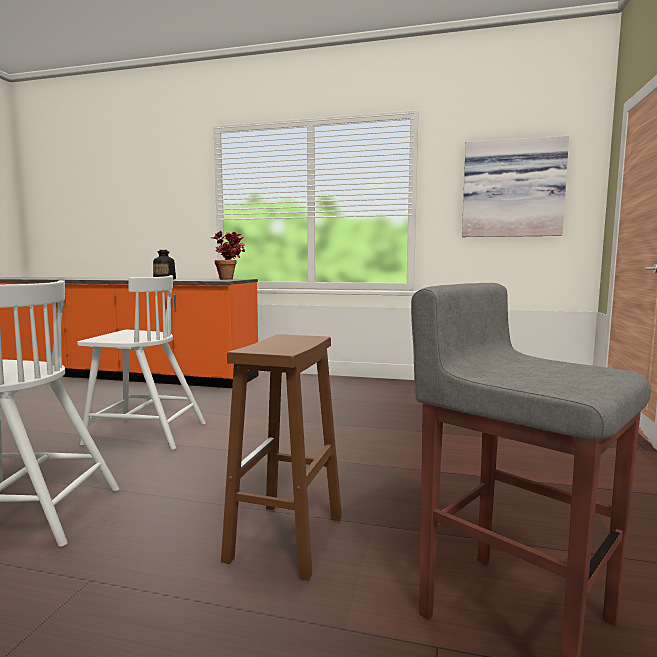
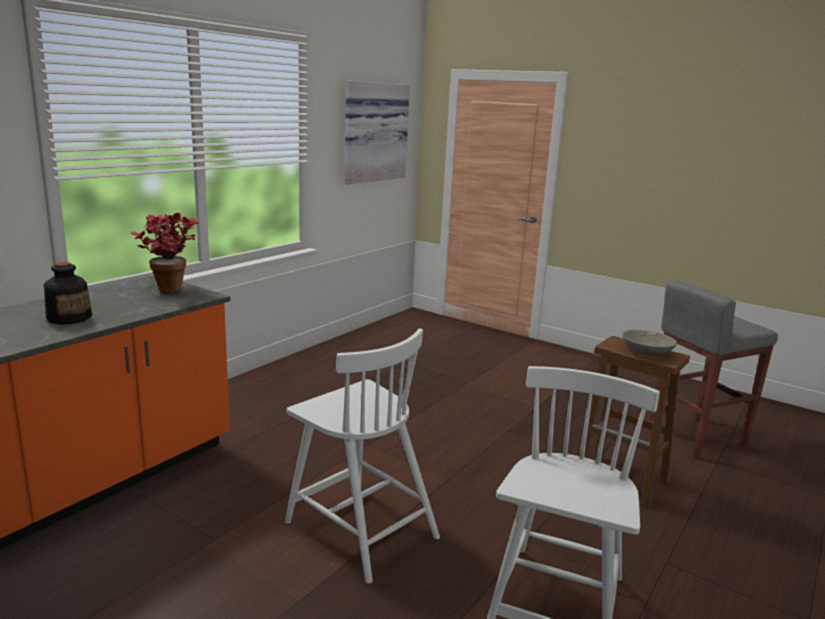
camera: 70 degrees left, 10 degrees up
white chair [77,275,206,450] -> white chair turned 105 degrees clockwise [285,328,440,584]
none -> grey bowl [622,330,677,356]

